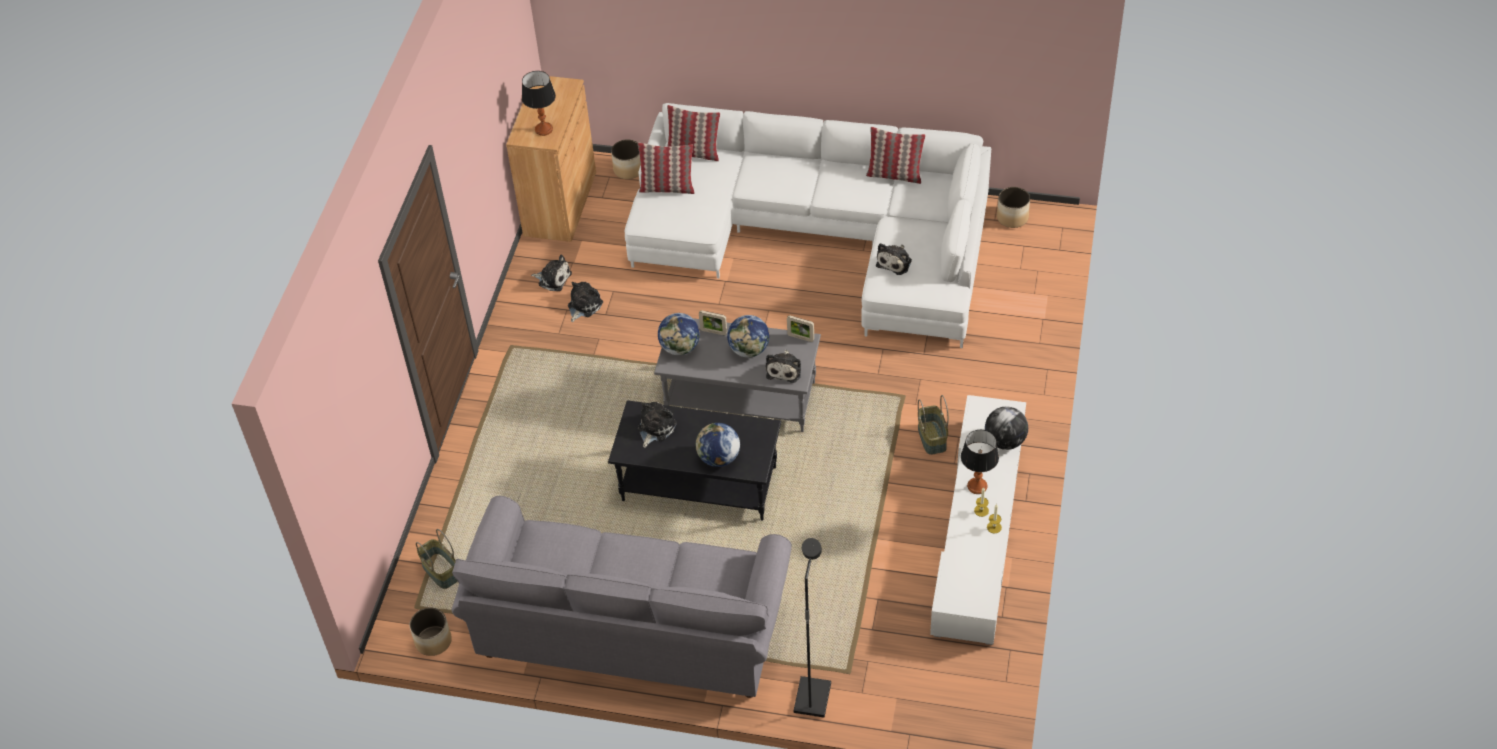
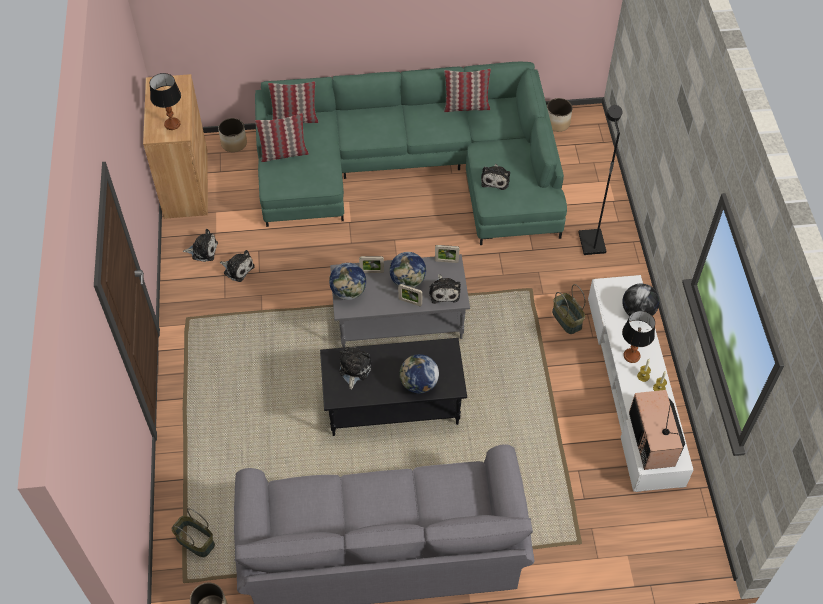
camera: 20 degrees left, 5 degrees up
plush toy [568,282,603,322] -> plush toy turned 105 degrees clockwise [219,250,255,282]
white sofa [625,103,992,348] -> green sofa [255,62,567,245]
black floor lamp [794,538,831,718] -> black floor lamp moved to [578,105,623,255]
none -> picture frame [398,284,422,306]
none -> television [629,390,685,470]

